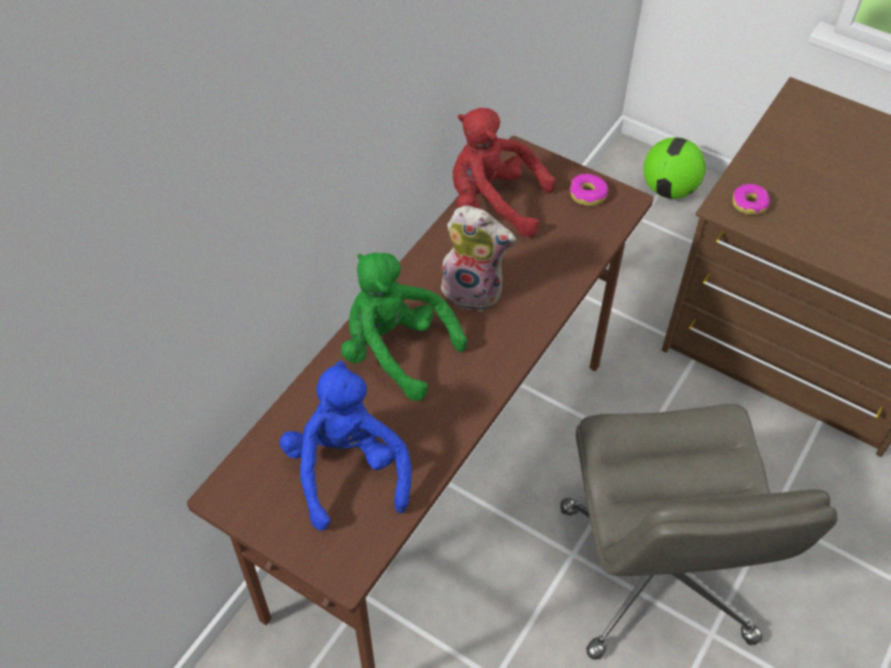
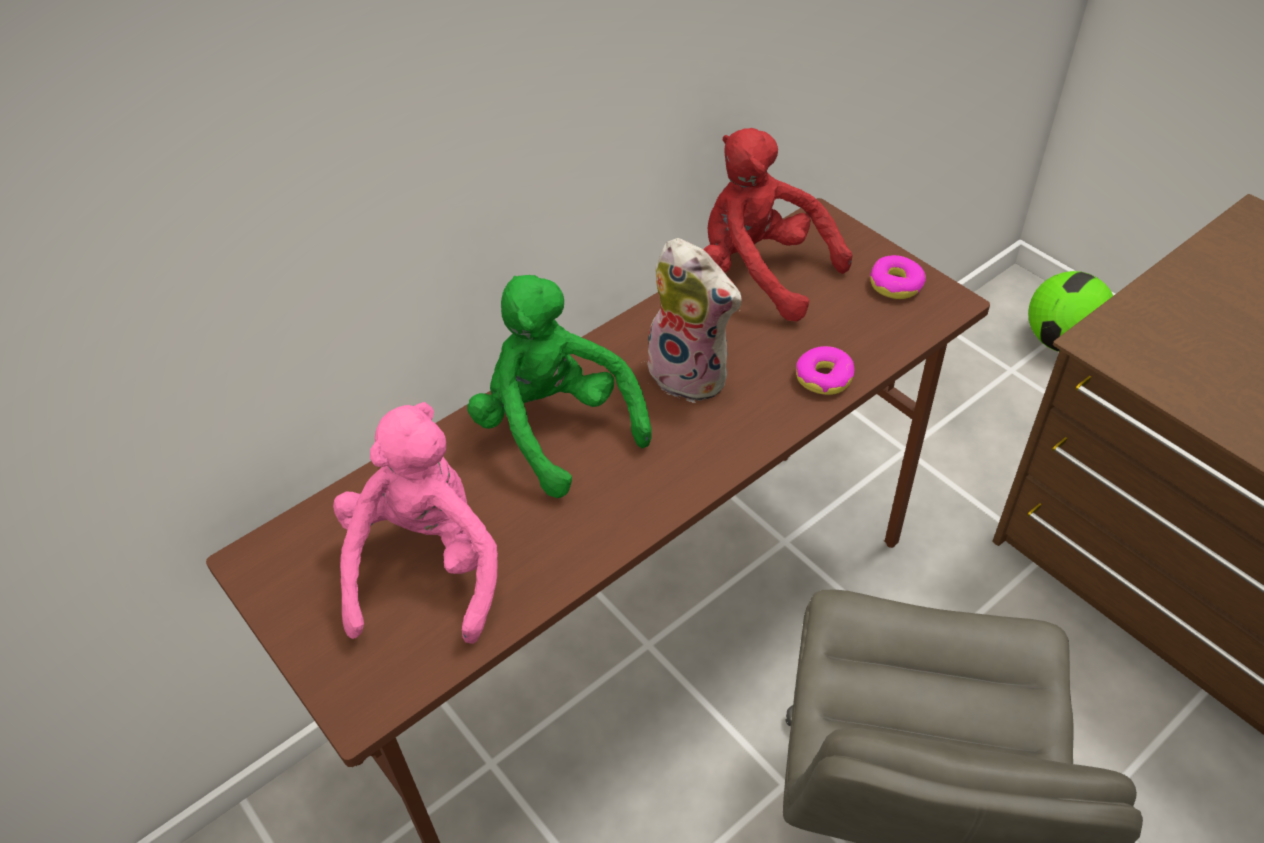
camera: 20 degrees right, 5 degrees down
blue plush toy [280,360,412,531] -> pink plush toy [333,402,498,644]
donut [732,184,770,215] -> donut moved to [796,346,855,395]

